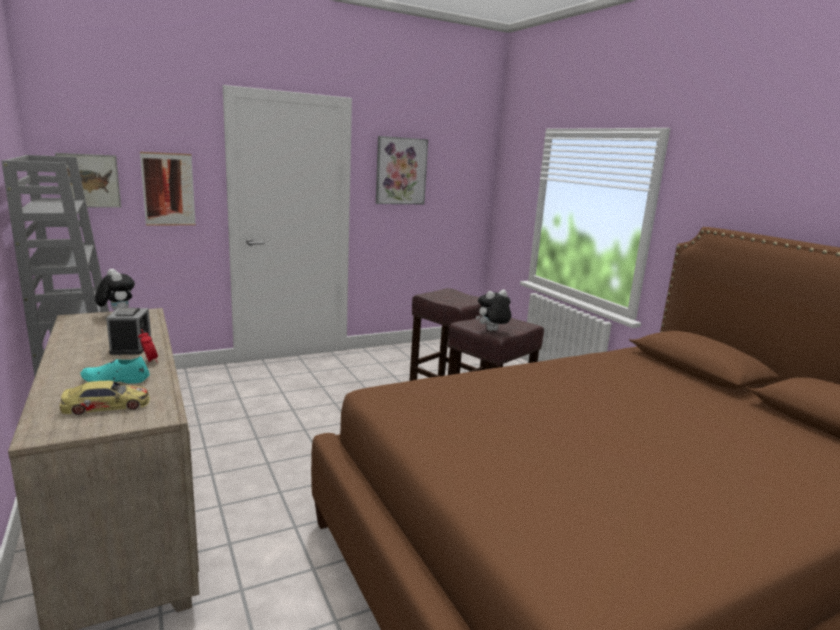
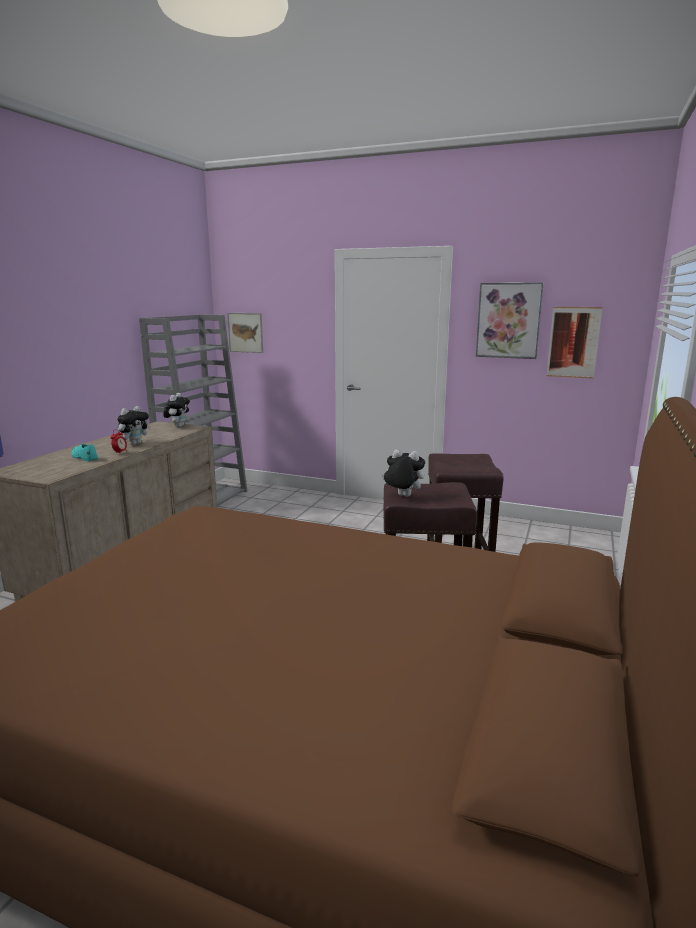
camera: 50 degrees right, 0 degrees up
toy car [59,381,150,415] -> none
alarm clock [106,308,151,355] -> plush toy [117,406,151,445]
picture [140,152,196,226] -> picture moved to [546,307,602,379]

